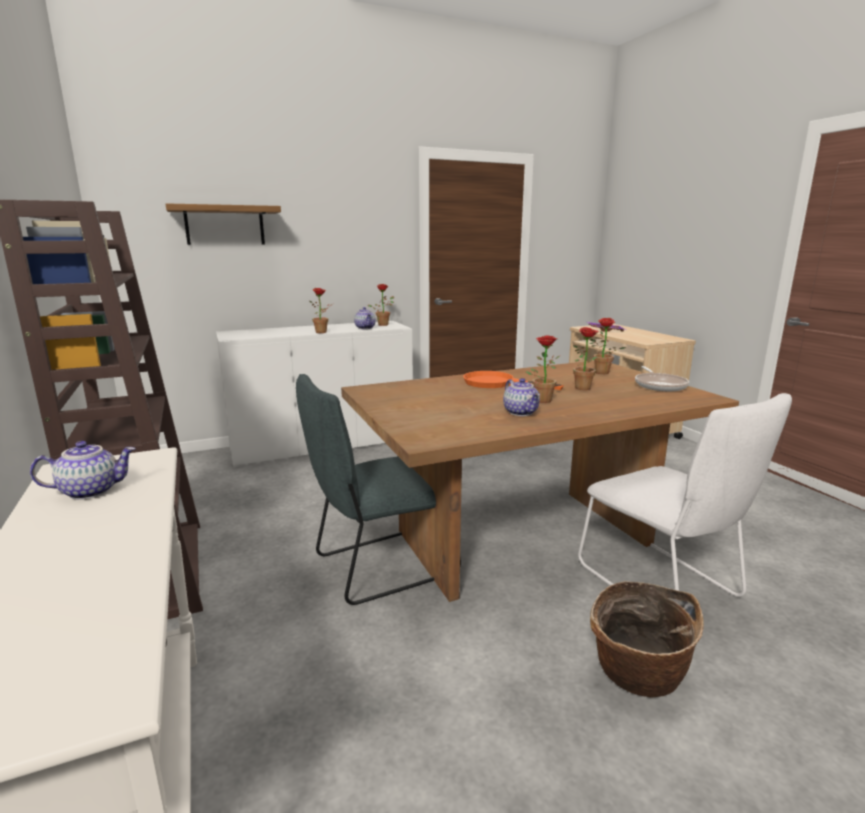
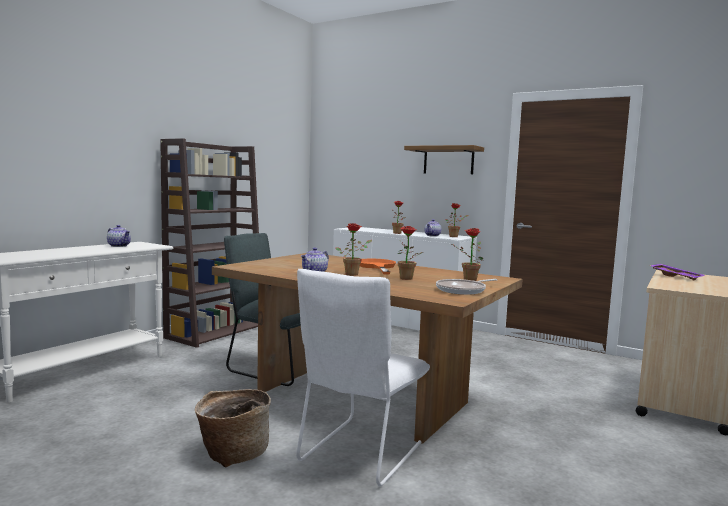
camera: 55 degrees right, 10 degrees down
shelf [166,203,281,245] -> shelf moved to [404,145,484,174]

